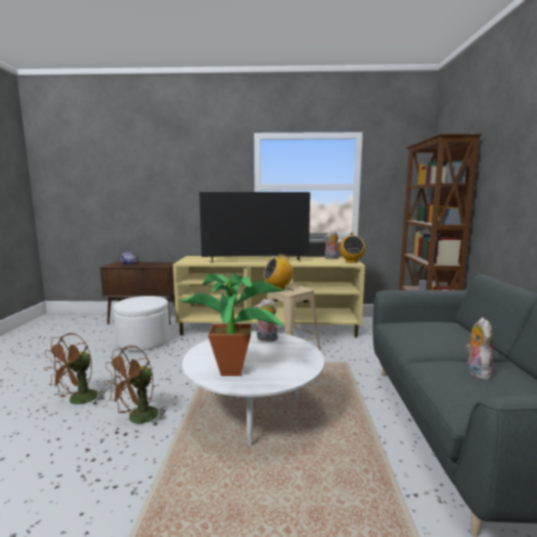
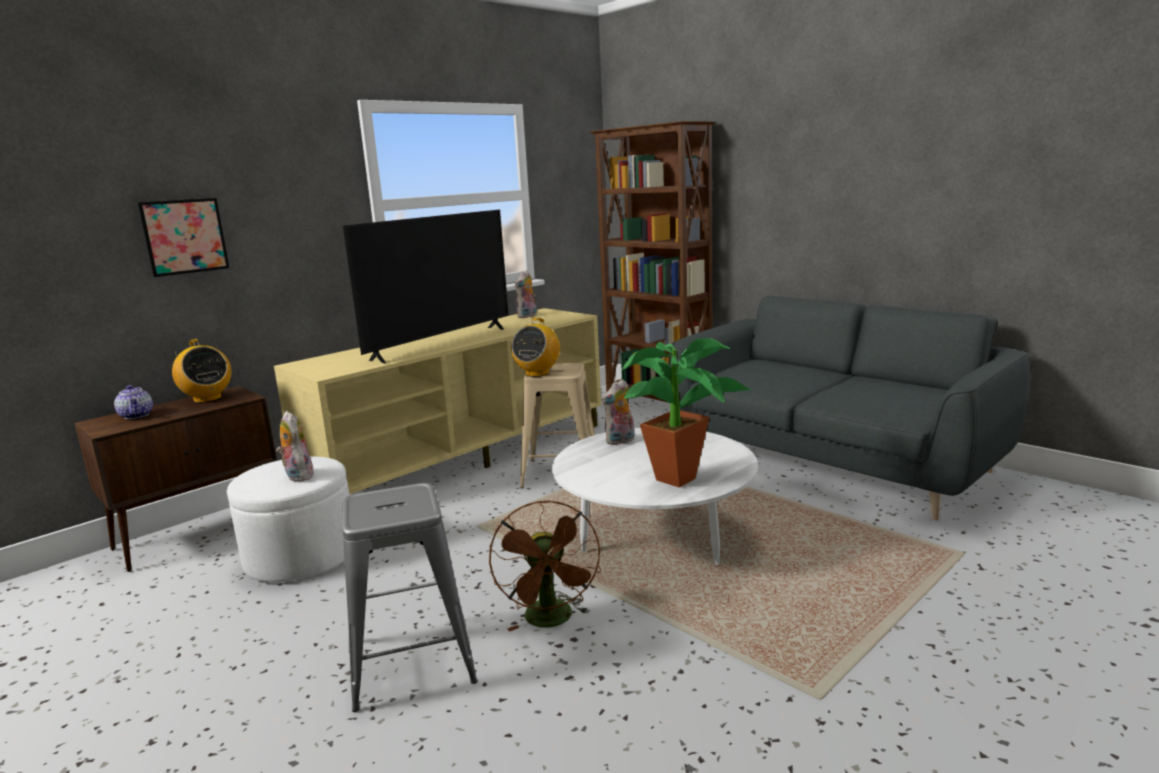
camera: 45 degrees left, 5 degrees up
brown fan [44,333,107,405] -> grey stool [342,483,477,712]
radio [339,232,365,263] -> radio moved to [172,339,231,403]
plush toy [466,317,493,380] -> plush toy moved to [276,411,314,482]
none -> picture [137,198,229,277]

